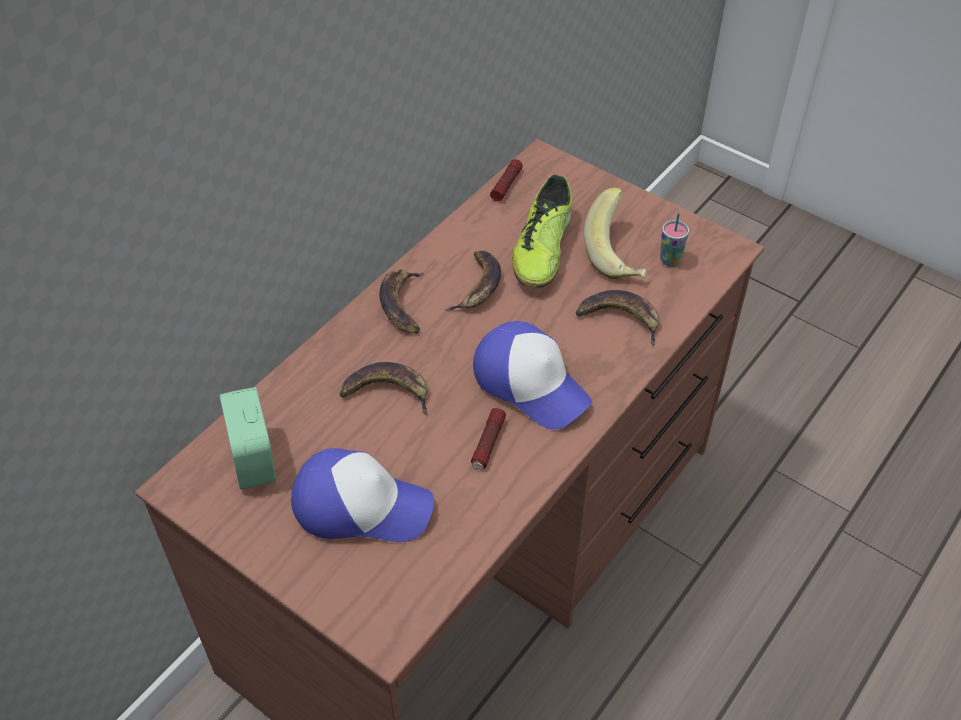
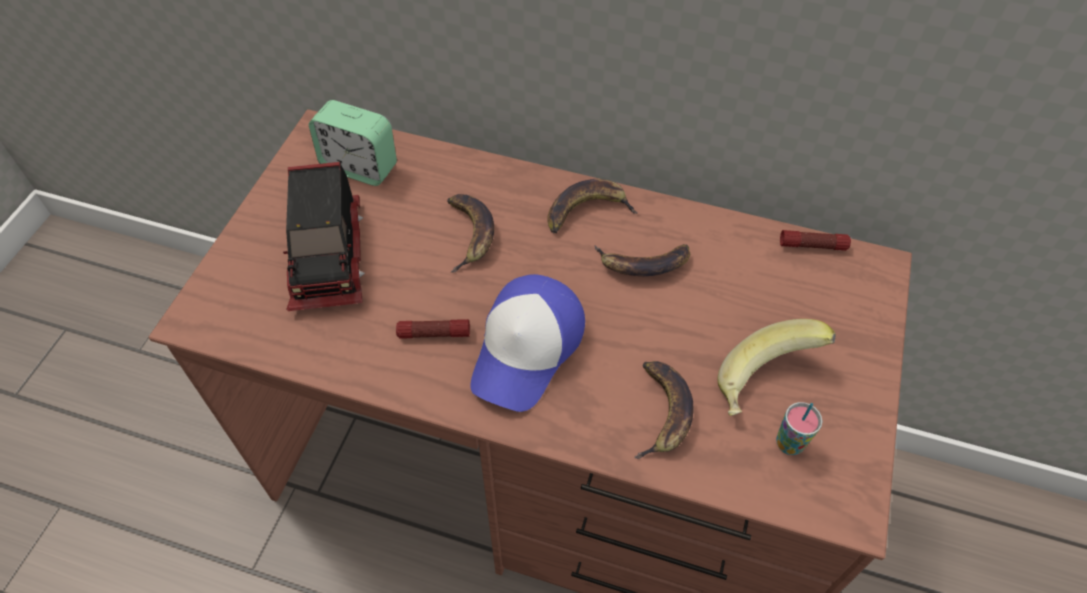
camera: 70 degrees right, 5 degrees up
alarm clock [219,387,276,490] -> alarm clock turned 120 degrees counterclockwise [309,100,397,186]
cap [291,448,434,542] -> toy truck [283,162,365,311]
shoe [512,175,572,288] -> none

